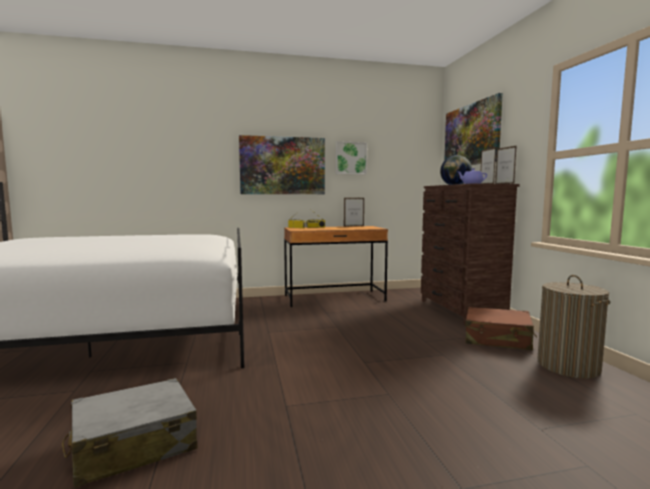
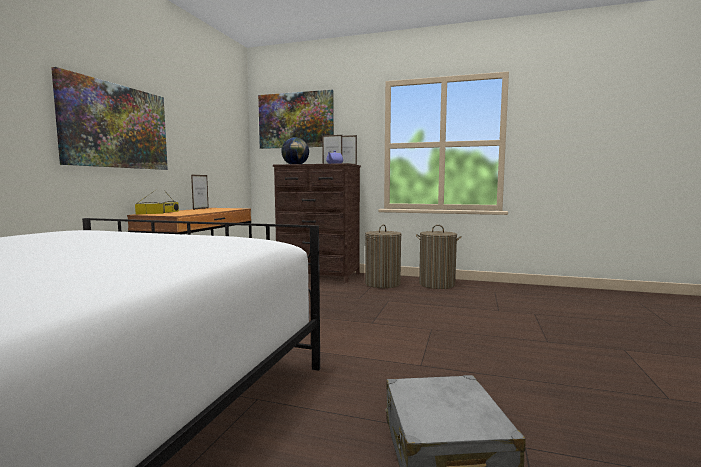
camera: 60 degrees left, 0 degrees up
picture [336,141,367,175] -> none
brown suitcase [465,307,537,350] -> laundry basket [365,224,401,288]

